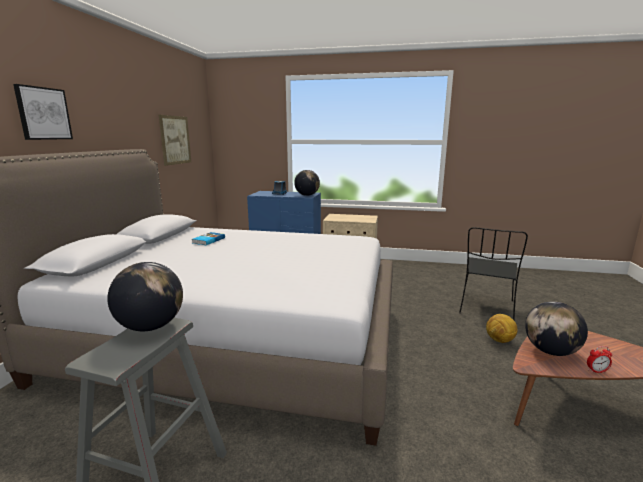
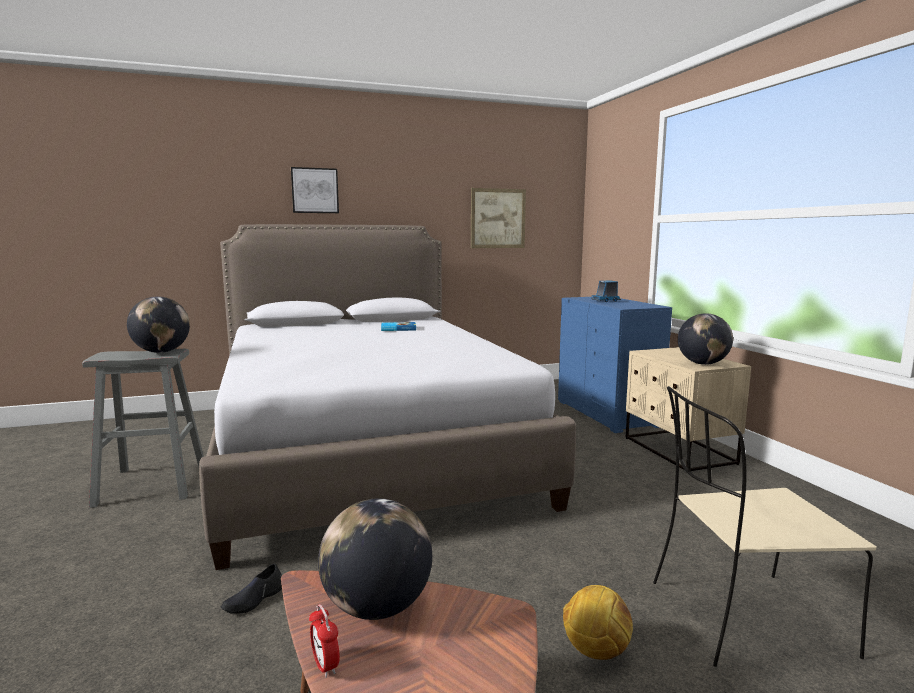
camera: 60 degrees right, 5 degrees down
globe [294,170,320,196] -> globe moved to [678,313,733,365]
black chair [459,227,528,321] -> beige chair [653,386,877,667]
none -> black shoe [221,563,282,614]

